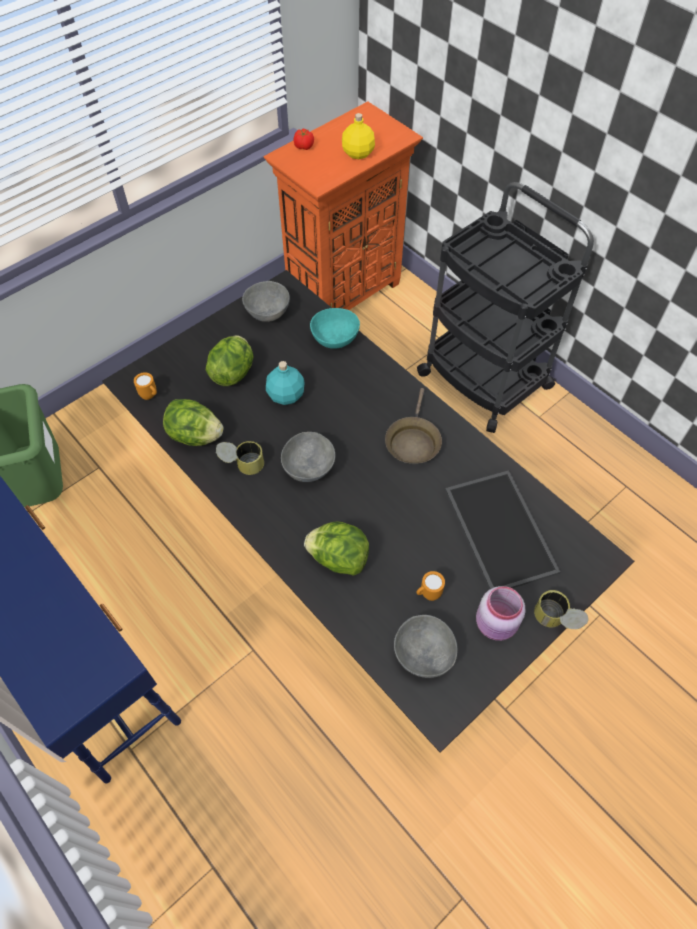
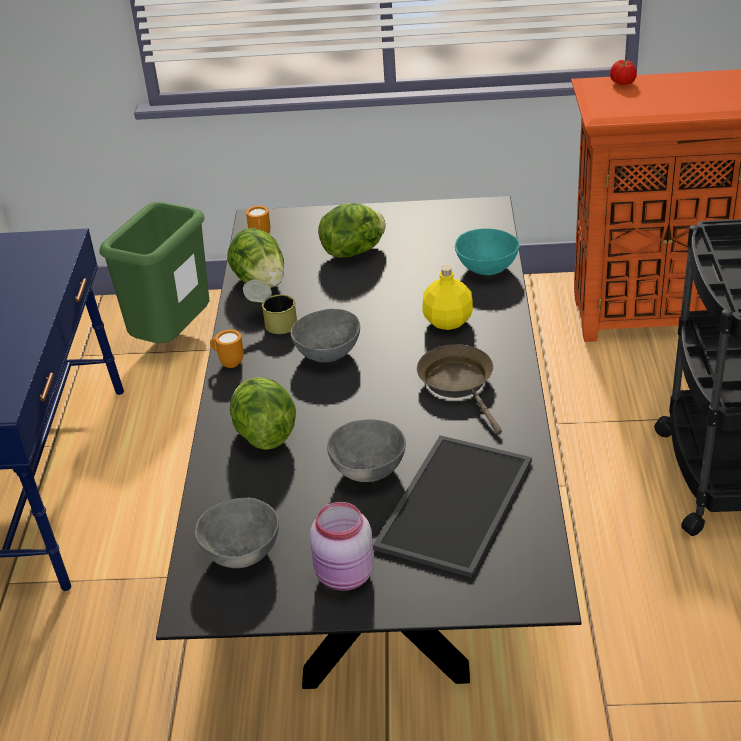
camera: 45 degrees right, 20 degrees down
grey bowl [242,281,290,322] -> grey bowl moved to [327,419,406,482]
turquoise bottle [266,361,305,405] -> none
yellow bottle [342,113,375,159] -> yellow bottle moved to [422,265,473,330]
brown frying pan [385,388,442,464] -> brown frying pan turned 105 degrees clockwise [417,344,502,435]
orange mug [416,571,445,601] -> orange mug moved to [210,329,244,368]
can [534,590,589,629] -> none

